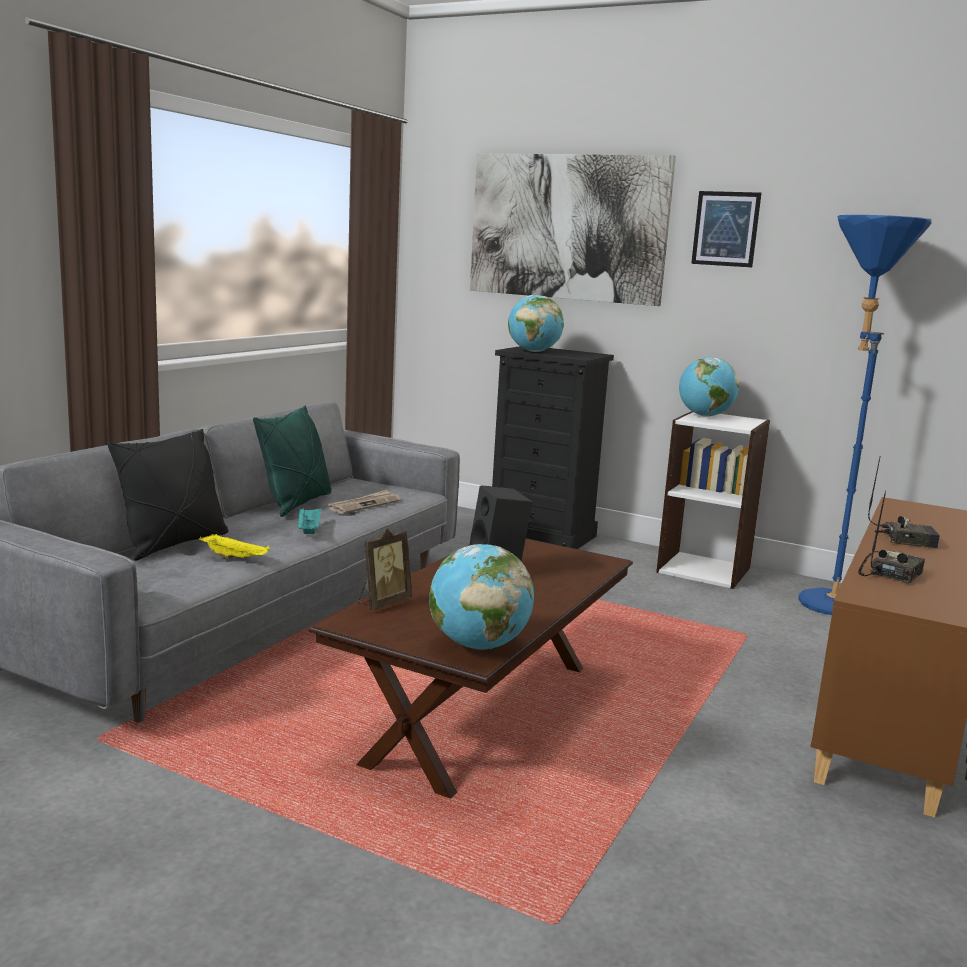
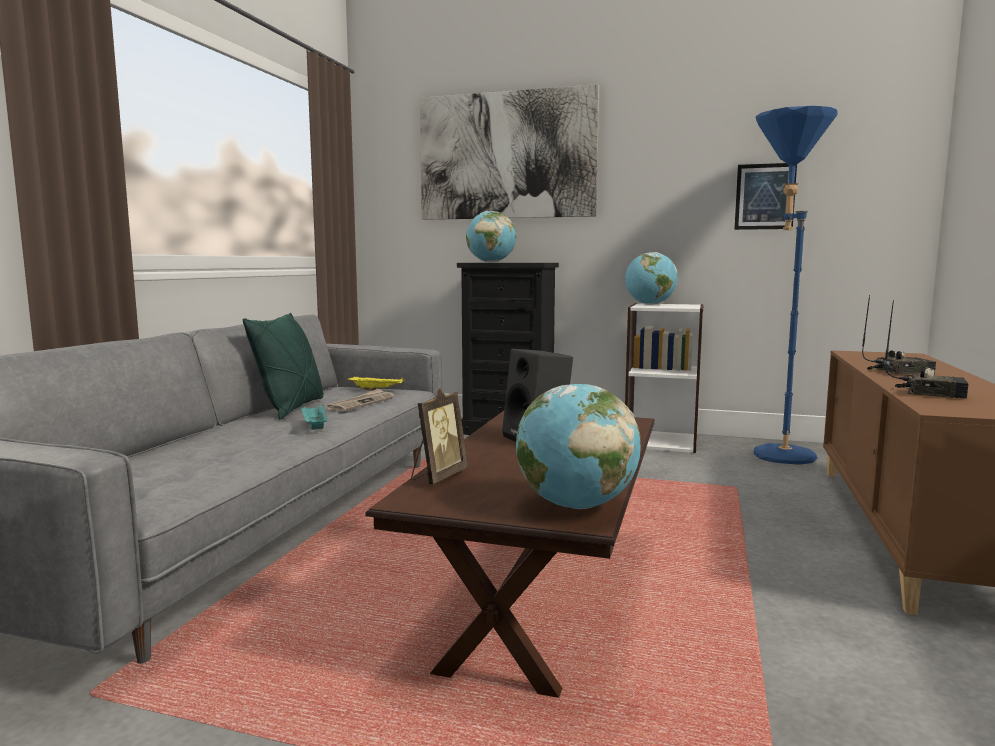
camera: 10 degrees left, 5 degrees down
black pillow [107,429,228,561] -> none
yellow tray [199,534,270,559] -> yellow tray moved to [348,376,404,391]
picture [691,191,762,267] -> picture moved to [734,163,797,230]
radio [858,490,925,584] -> radio turned 90 degrees clockwise [885,300,968,399]

